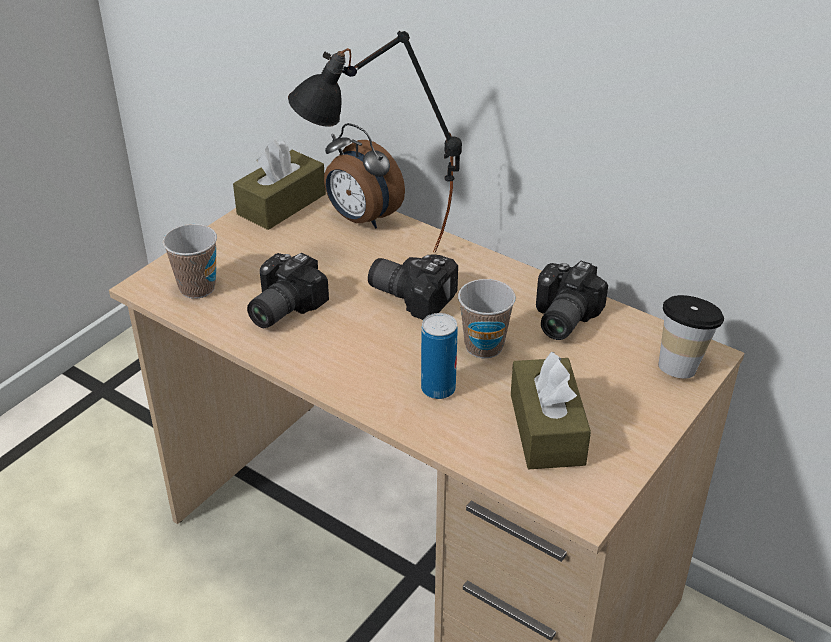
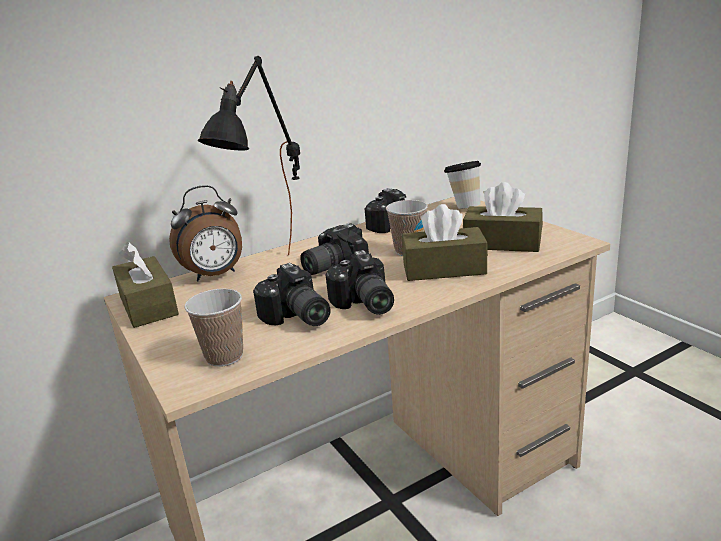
camera: 65 degrees left, 15 degrees down
can [421,313,458,399] -> brown tissue box [402,204,488,281]
none -> camera [326,250,394,315]

